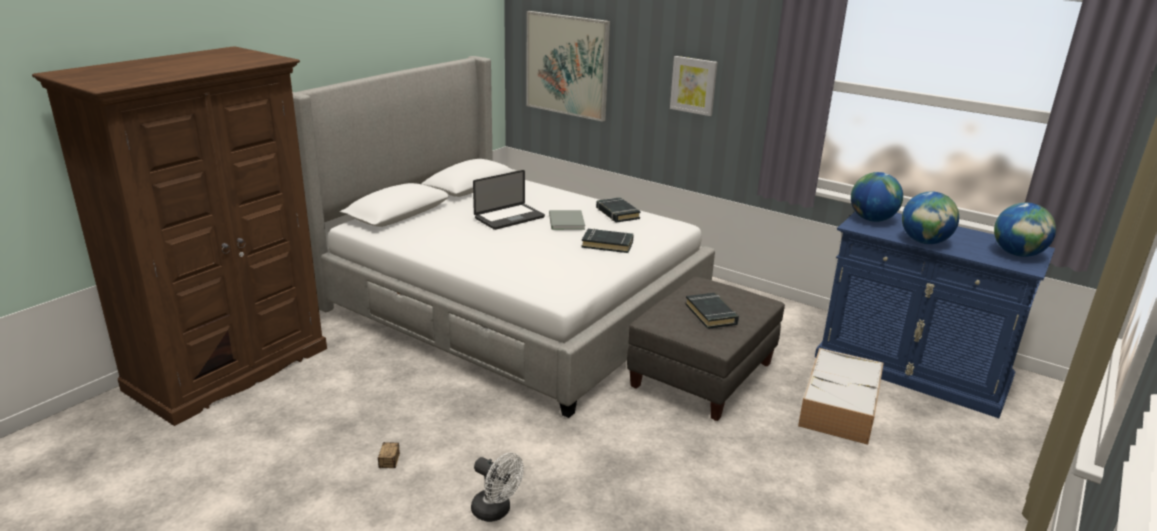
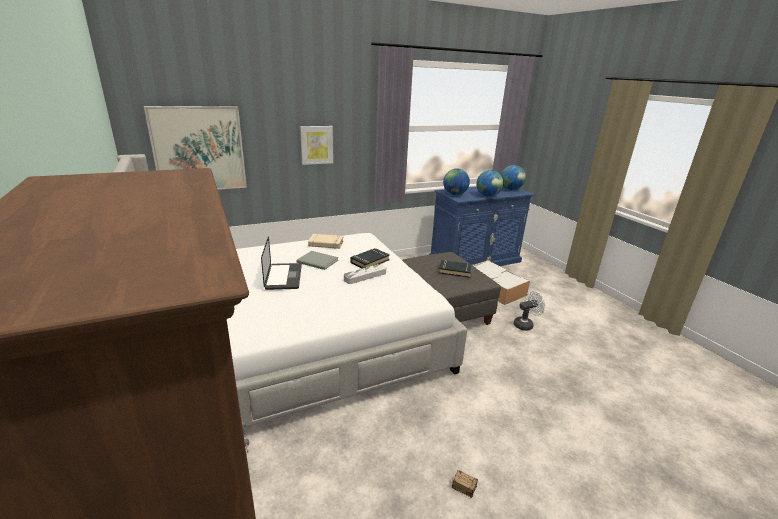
camera: 60 degrees left, 0 degrees up
white fan [471,453,524,522] -> white fan moved to [514,291,545,331]
black book [596,197,641,223] -> beige book [308,234,344,249]
none -> grey tray [344,264,386,284]

